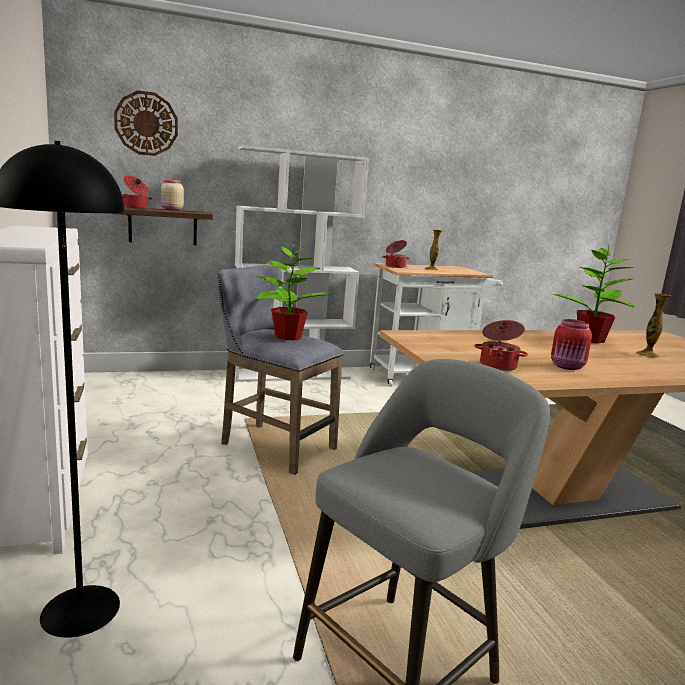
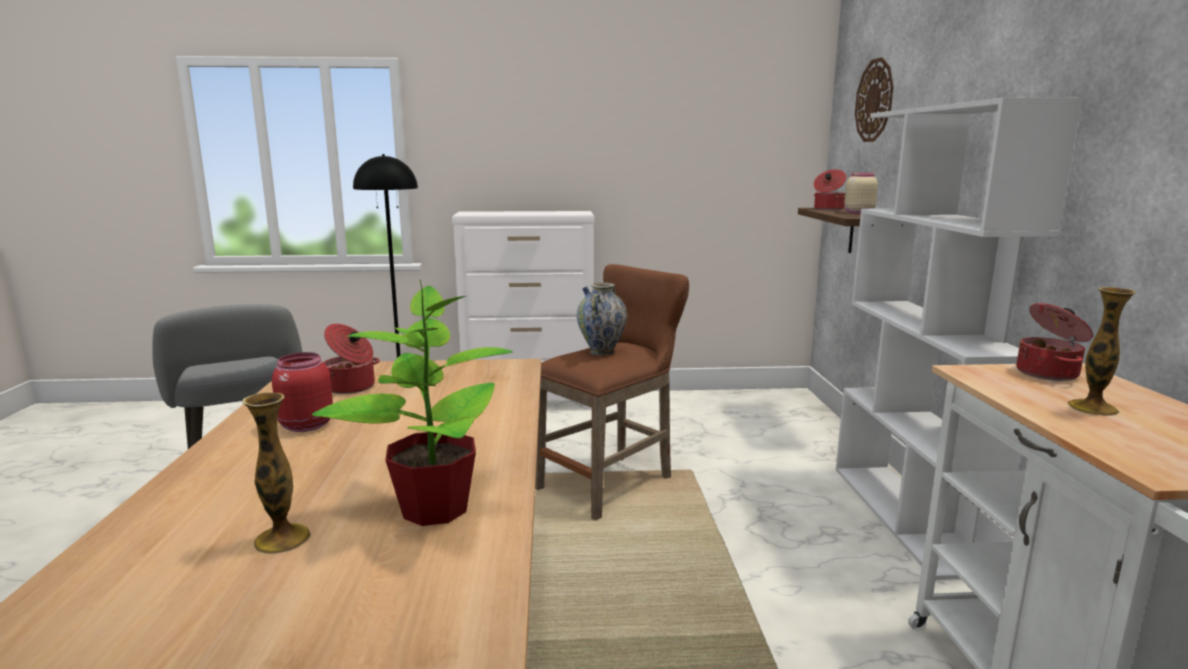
camera: 105 degrees right, 0 degrees up
grey stool [216,264,343,475] -> brown stool [535,264,689,521]
potted plant [256,243,332,340] -> vase [577,282,627,355]

